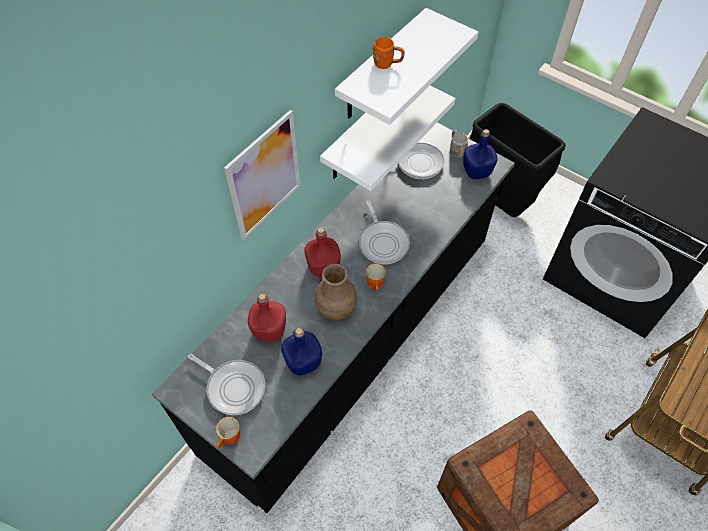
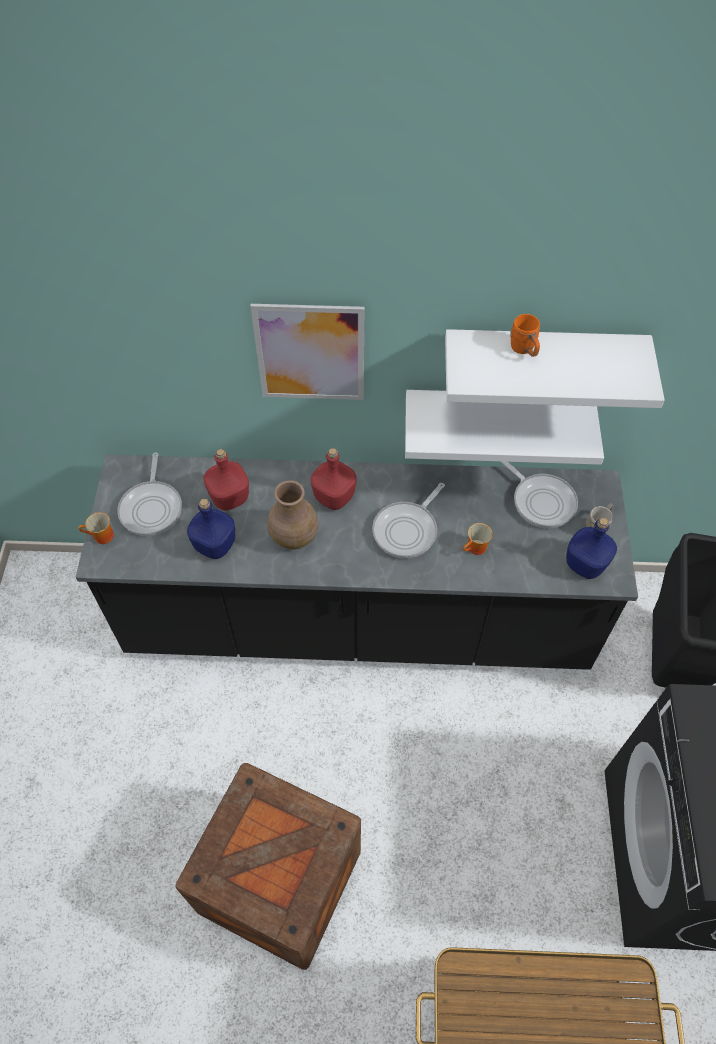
camera: 55 degrees right, 0 degrees up
mug [366,263,386,291] -> mug moved to [463,523,493,555]

